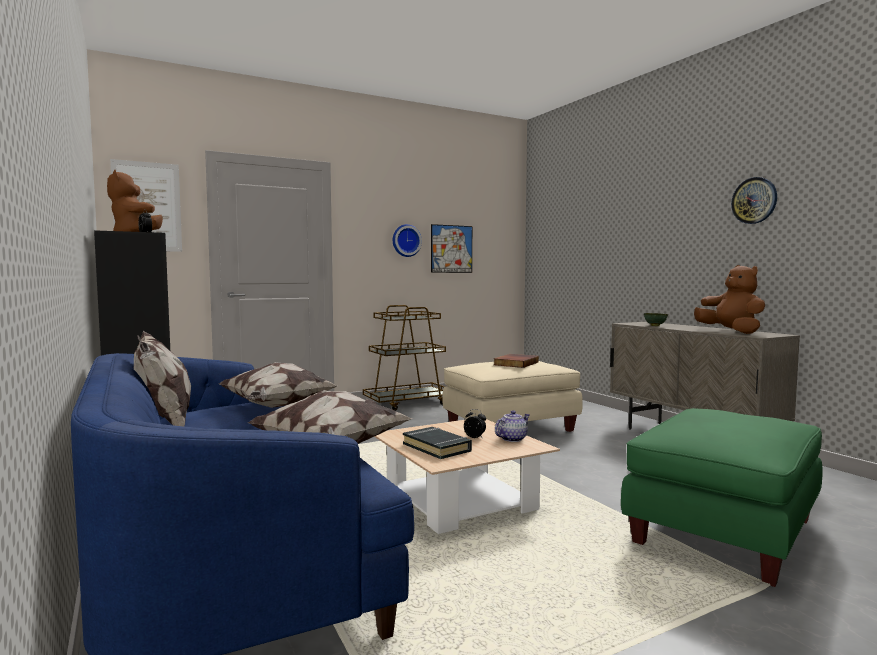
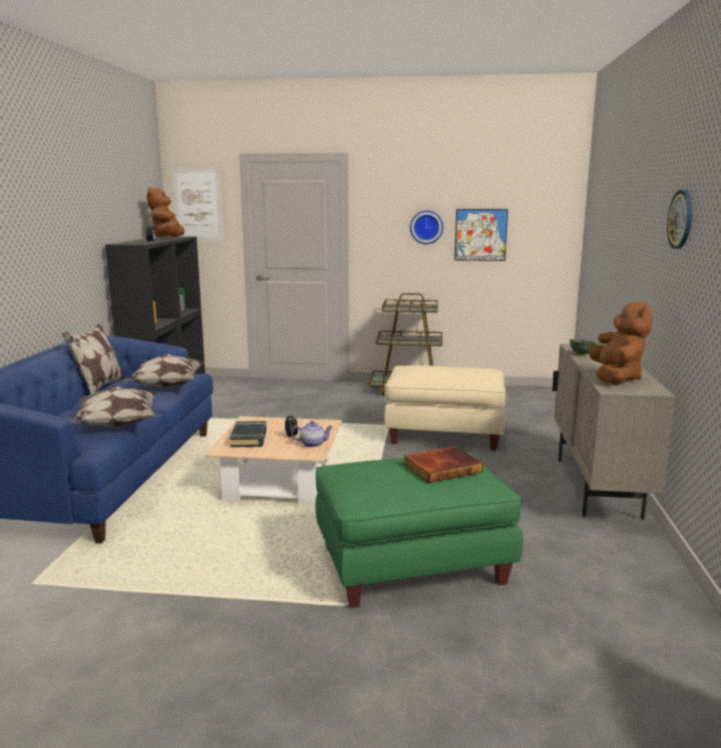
camera: 35 degrees right, 10 degrees up
book [493,354,539,368] -> book moved to [404,446,483,483]

